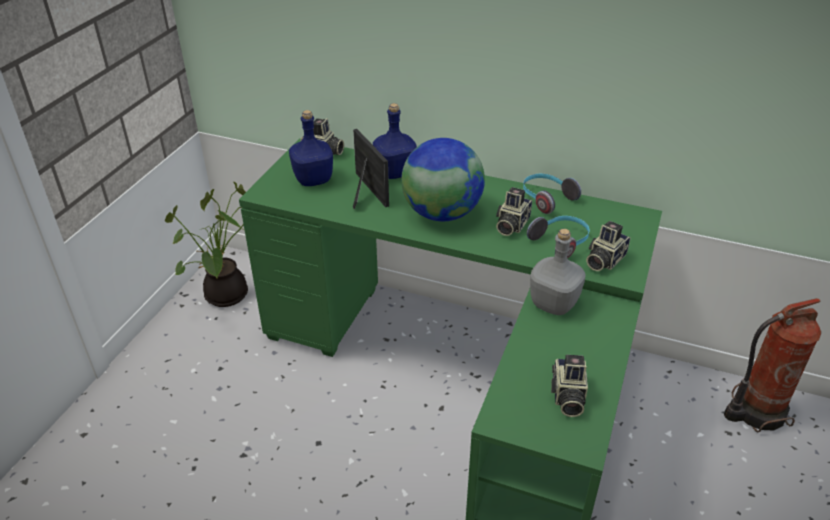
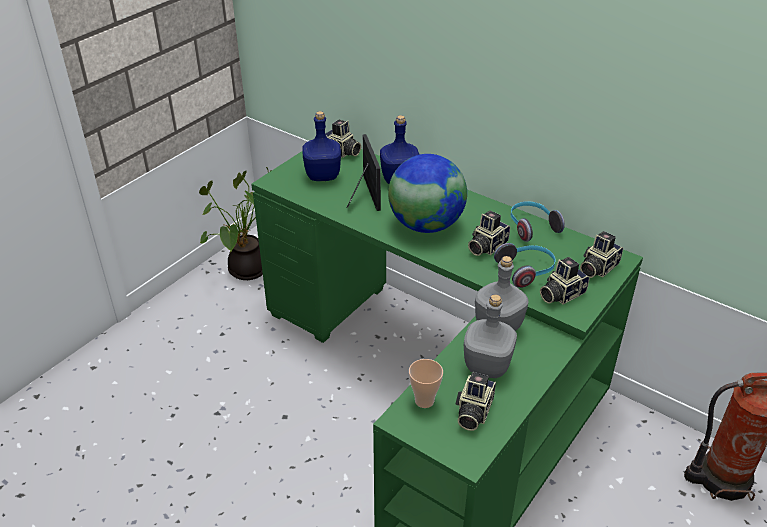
camera: 15 degrees right, 0 degrees up
none -> cup [409,359,443,408]
none -> grey bottle [464,294,517,378]
none -> camera [580,231,623,278]

